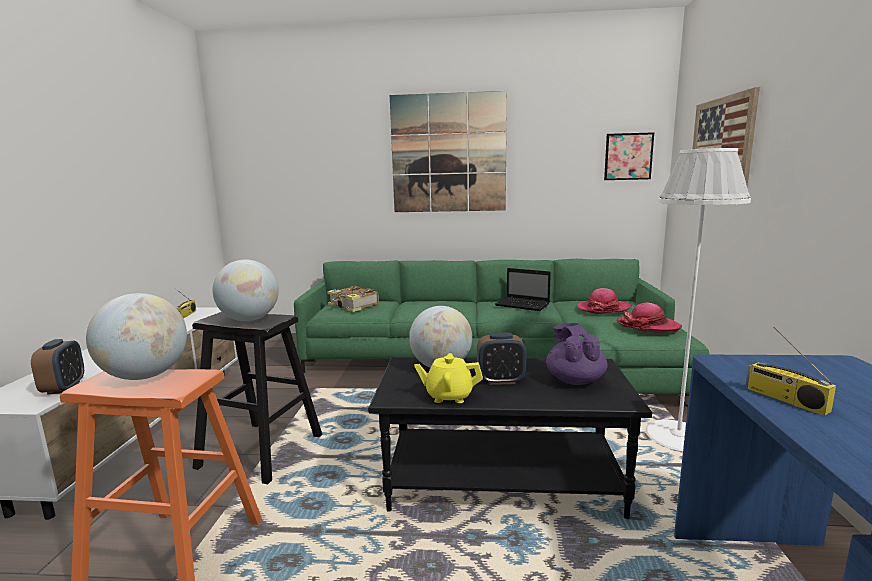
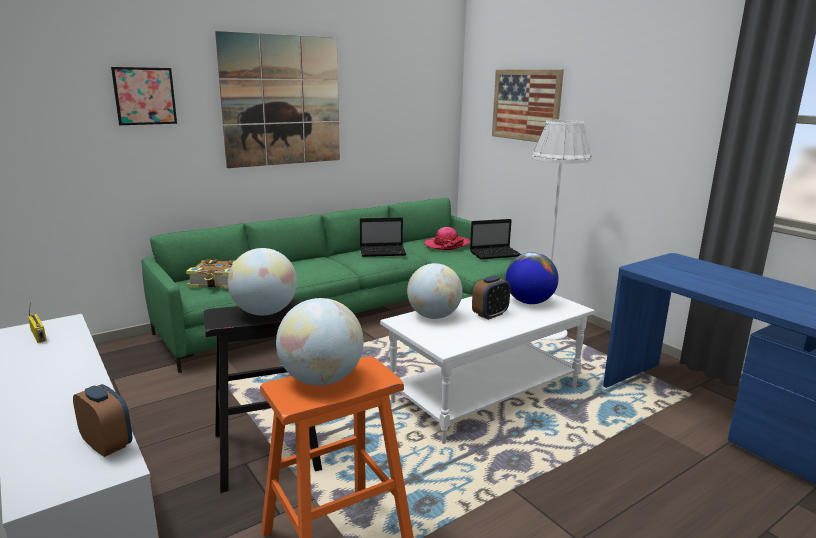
camera: 40 degrees left, 5 degrees up
black coffee table [368,357,652,519] -> white coffee table [380,293,595,444]
yellow teapot [414,353,483,403] -> none
purple teapot [546,323,608,385] -> globe [506,252,559,304]
picture [604,132,654,180] -> picture moved to [111,67,177,125]
hat [617,303,682,333] -> laptop [470,219,522,259]
radio [746,327,836,416] -> none

